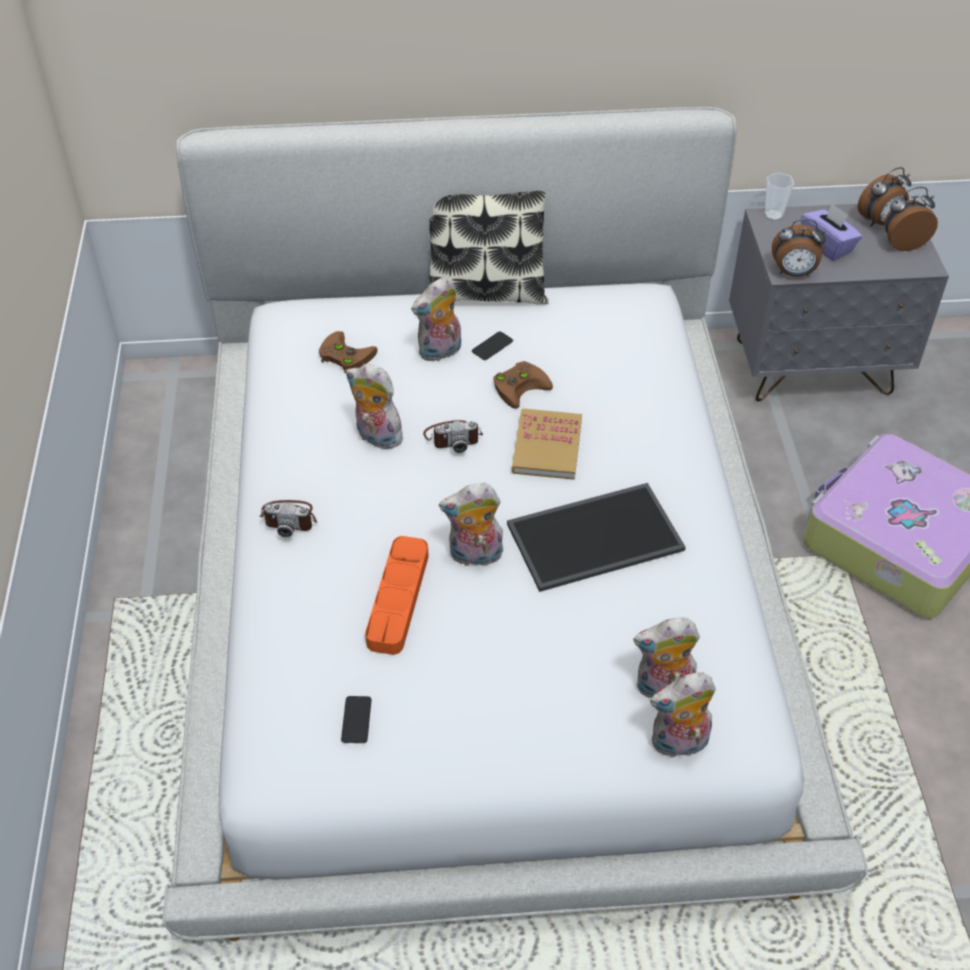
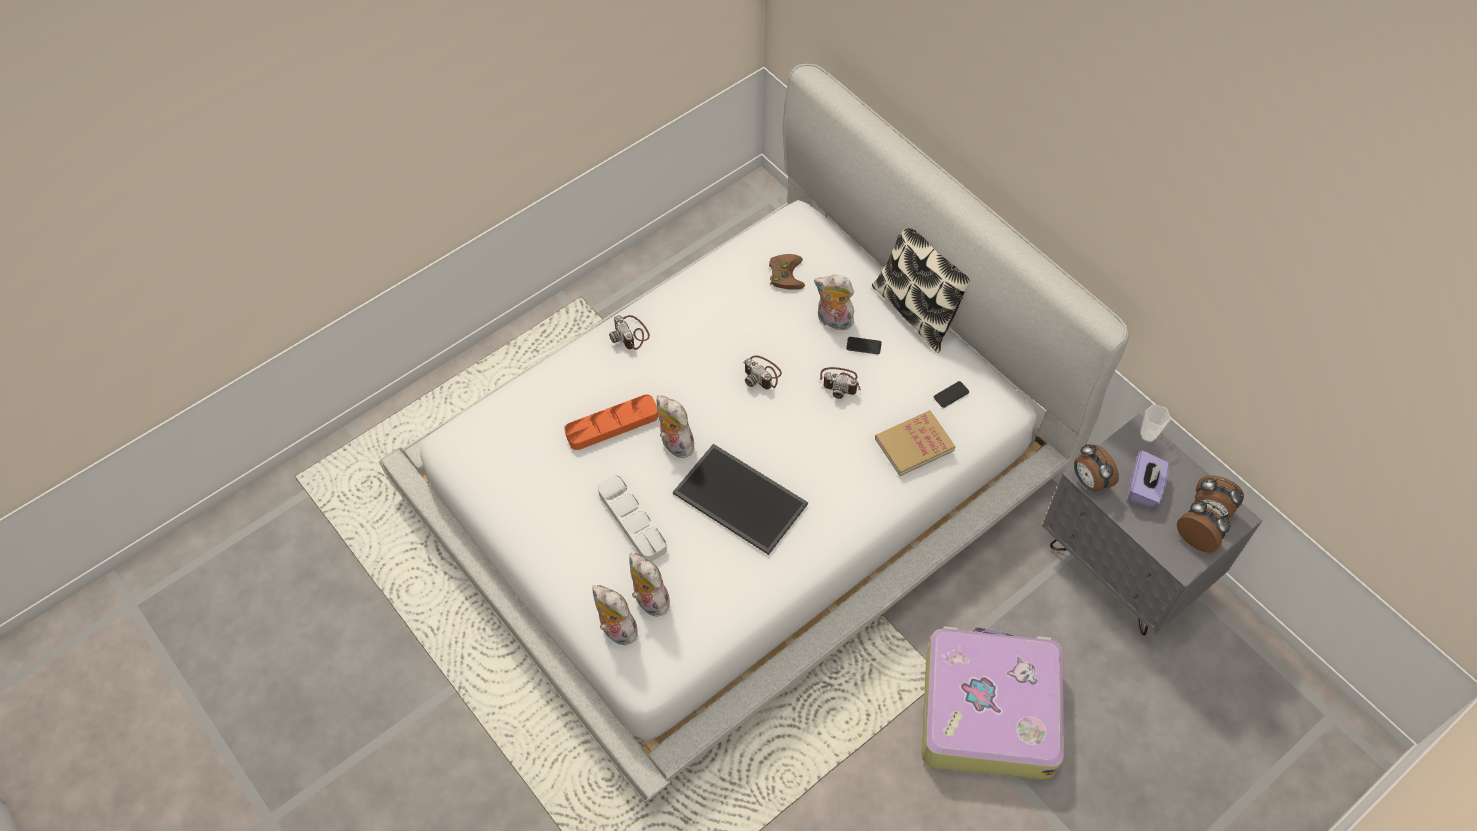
camera: 55 degrees right, 10 degrees up
phone [341,696,372,743] -> phone moved to [934,381,969,408]
plush toy [346,364,405,449] -> none
brown game controller [493,361,553,409] -> camera [820,367,861,399]
book [512,408,582,480] -> book moved to [875,410,956,476]
none -> grey tray [598,475,667,561]

